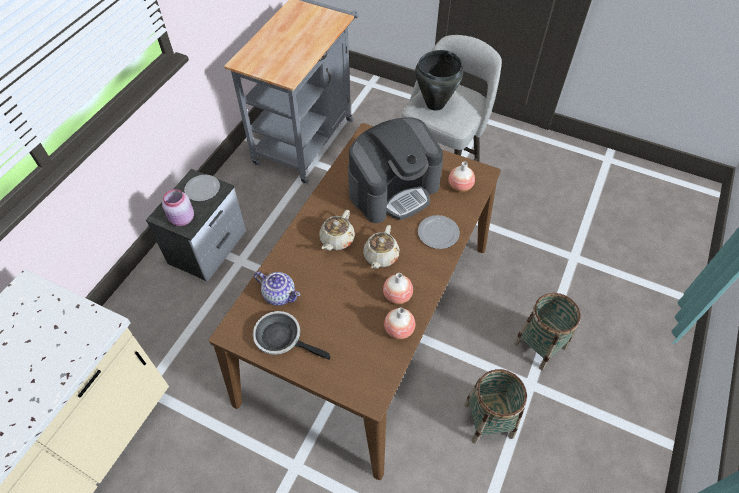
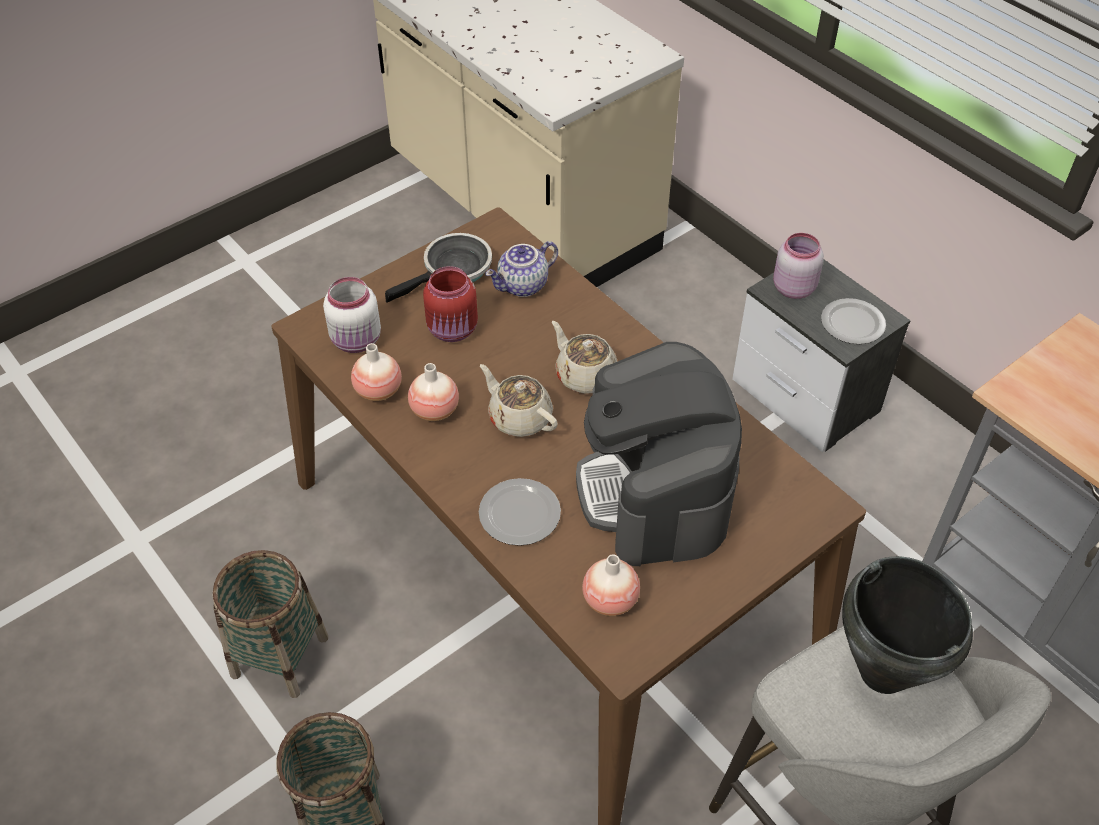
camera: 115 degrees right, 5 degrees down
none -> white jar [323,277,381,353]
none -> red jar [423,266,478,342]

